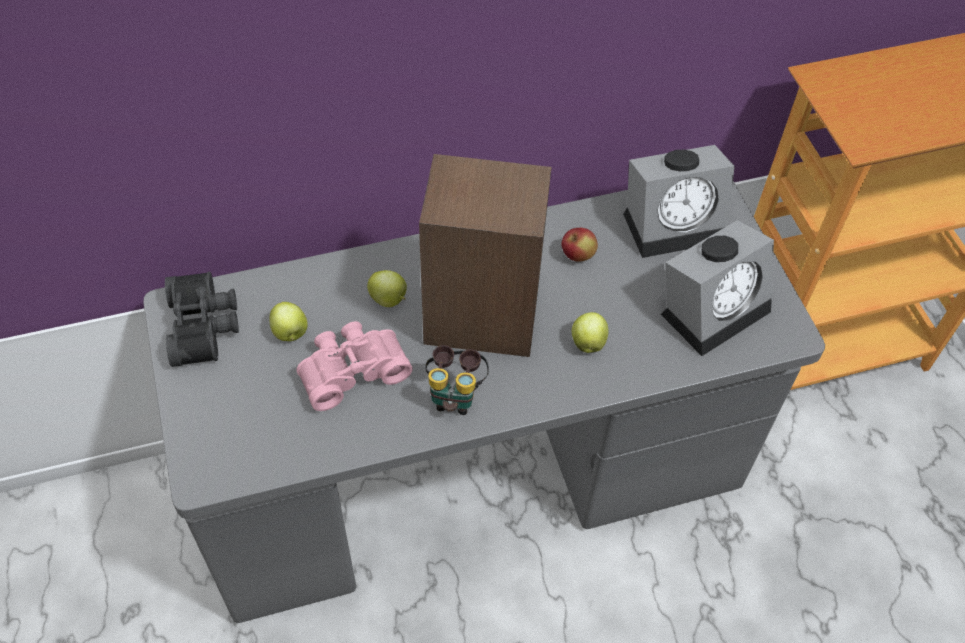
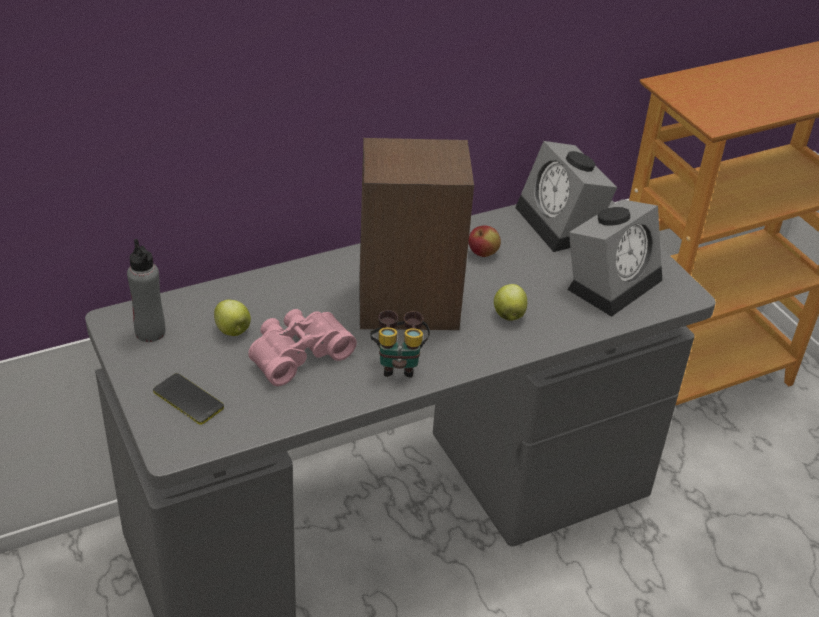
camera: 10 degrees left, 15 degrees down
black binoculars [165,272,239,367] -> grey bottle [127,239,165,342]
apple [367,270,407,307] -> none
alarm clock [623,145,735,258] -> alarm clock turned 90 degrees clockwise [515,141,617,252]
none -> phone [153,373,224,425]

